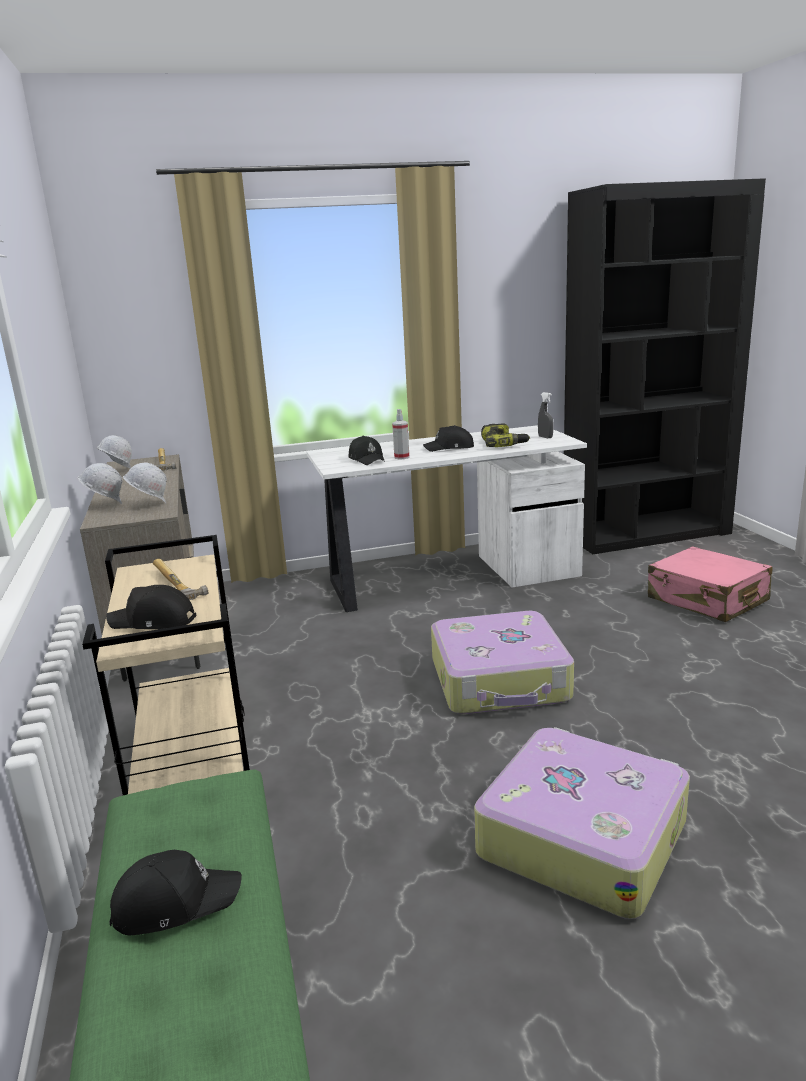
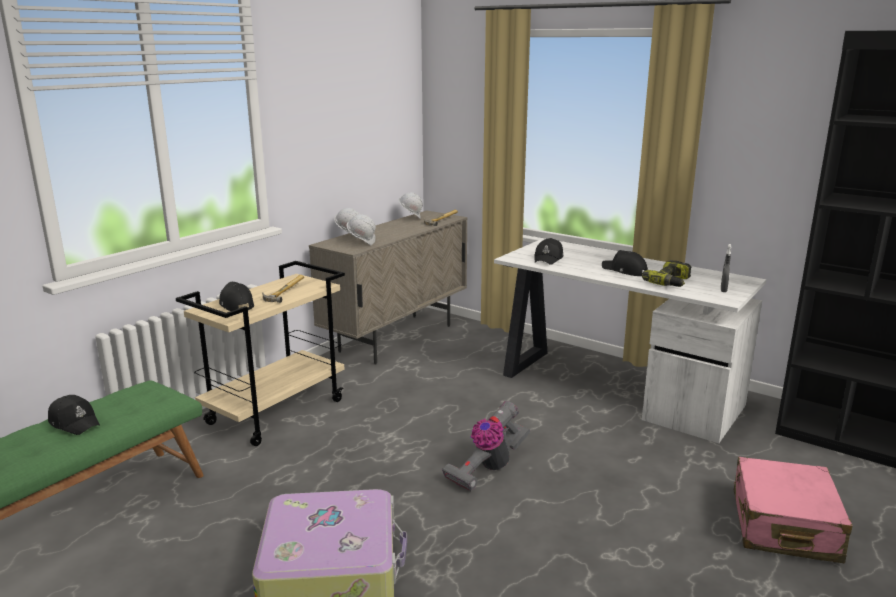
camera: 50 degrees right, 0 degrees up
spray bottle [392,409,409,459] -> none
suitcase [431,611,574,714] -> vacuum cleaner [442,401,530,491]

